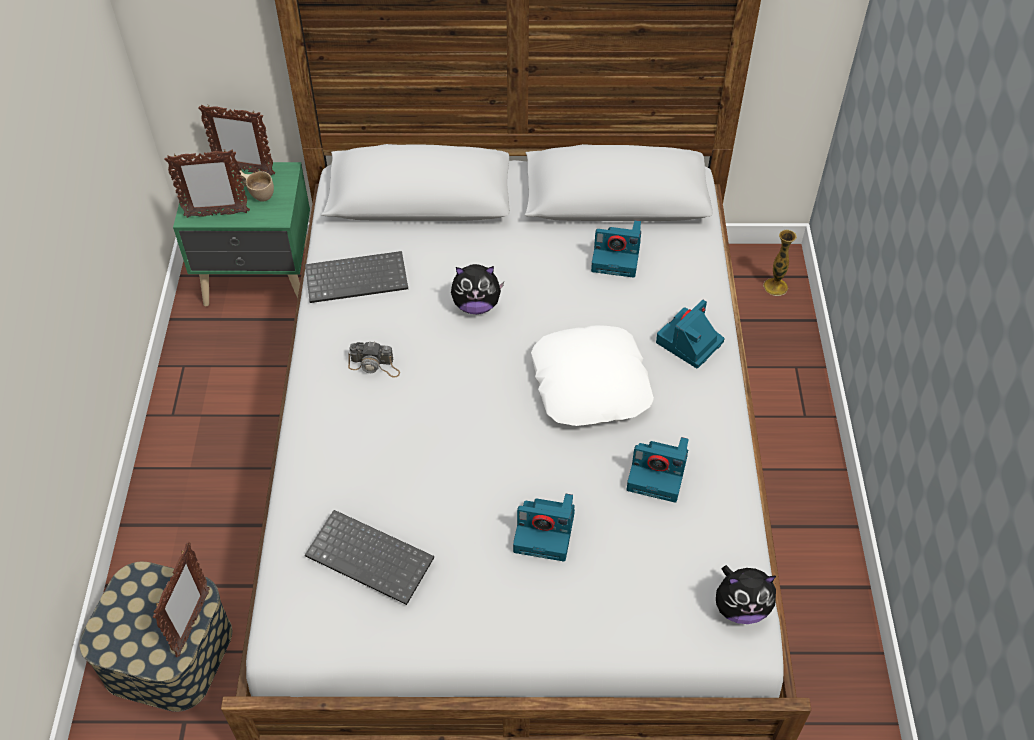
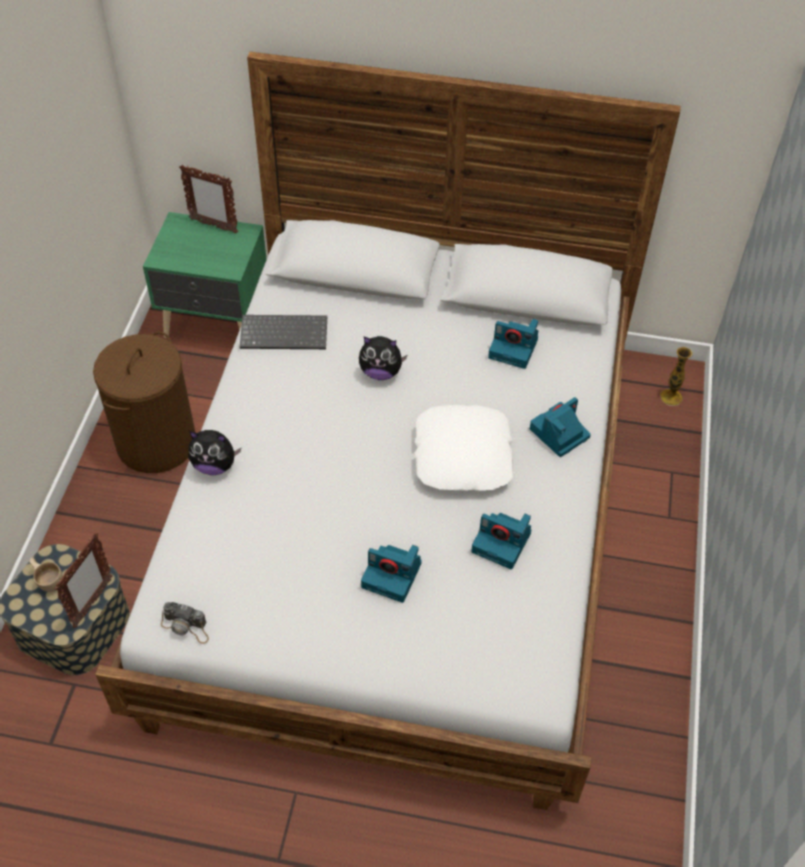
camera: 10 degrees right, 0 degrees up
picture frame [165,150,250,218] -> none
beige cup [240,170,274,202] -> beige cup moved to [29,557,63,592]
keyboard [305,510,434,605] -> none
camera [348,341,400,378] -> camera moved to [161,602,209,644]
plush toy [716,565,776,624] -> plush toy moved to [188,430,241,475]
none -> brown laundry basket [93,331,195,473]

